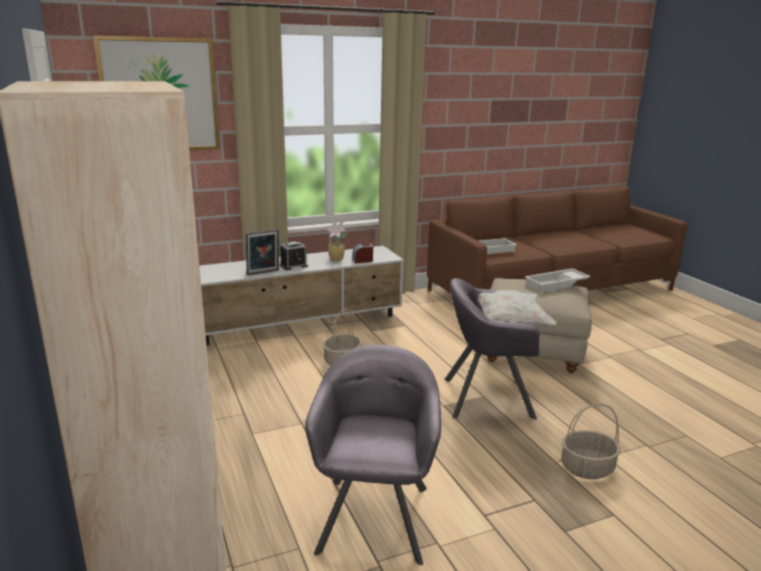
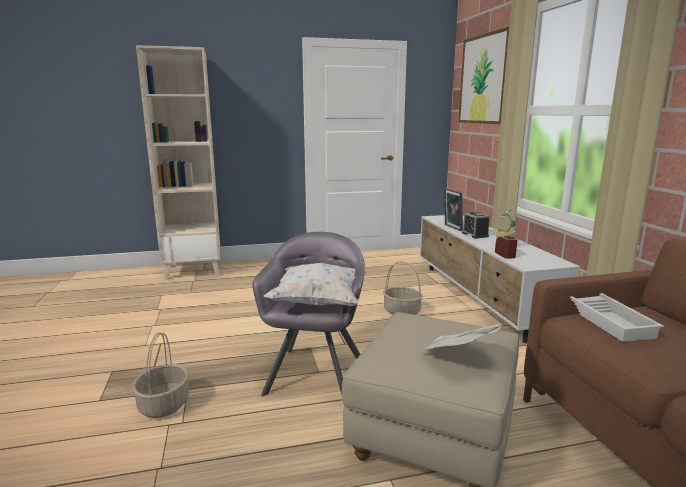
camera: 100 degrees right, 5 degrees down
grey armchair [305,345,441,565] -> none
white tray [525,268,591,292] -> newspaper [422,323,502,350]

